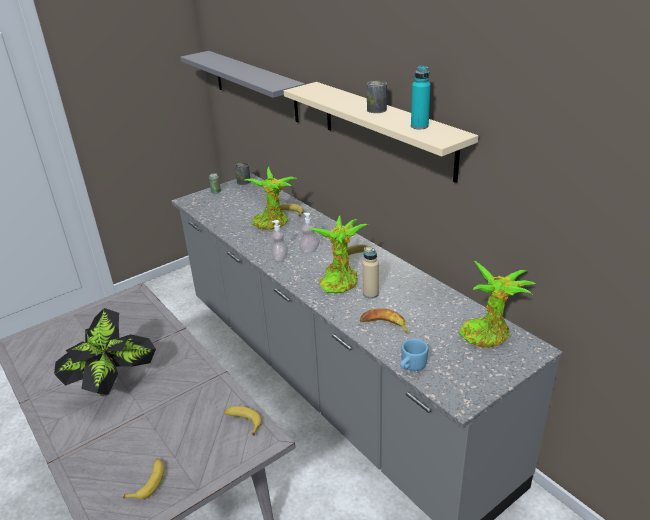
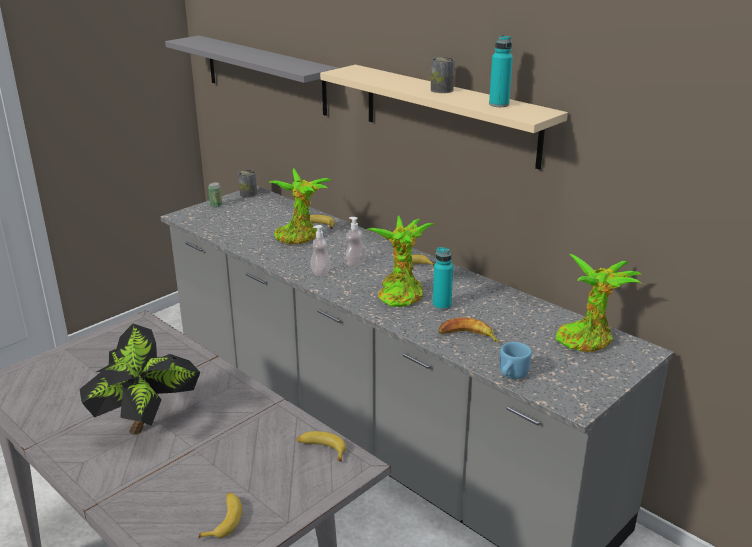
camera: 10 degrees left, 5 degrees down
beige bottle [363,247,379,299] -> turquoise bottle [433,247,453,310]

